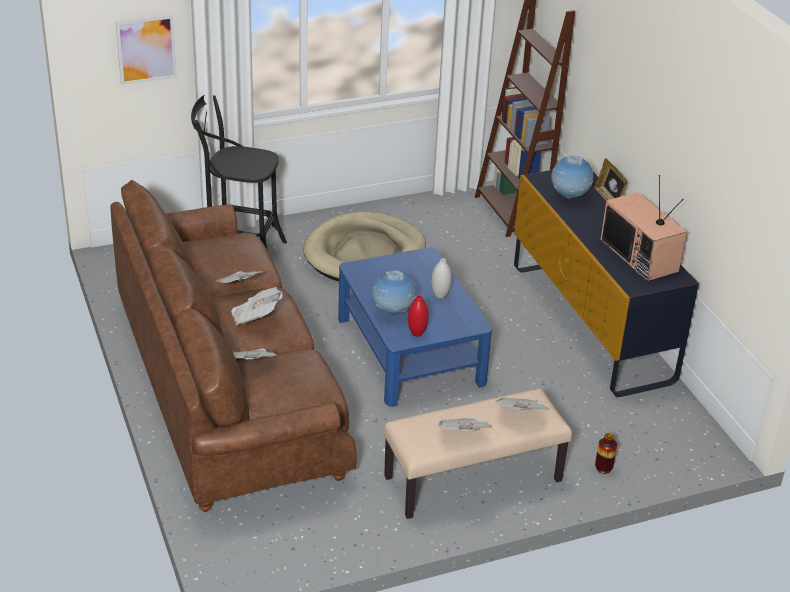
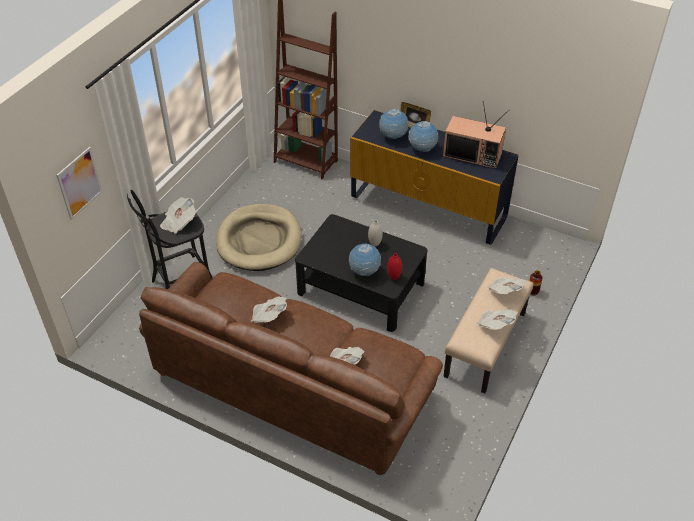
camera: 40 degrees left, 10 degrees up
newspaper [231,287,283,325] -> newspaper moved to [160,197,196,234]
blue coffee table [338,247,492,407] -> black coffee table [295,214,427,332]
none -> globe [408,121,438,152]

